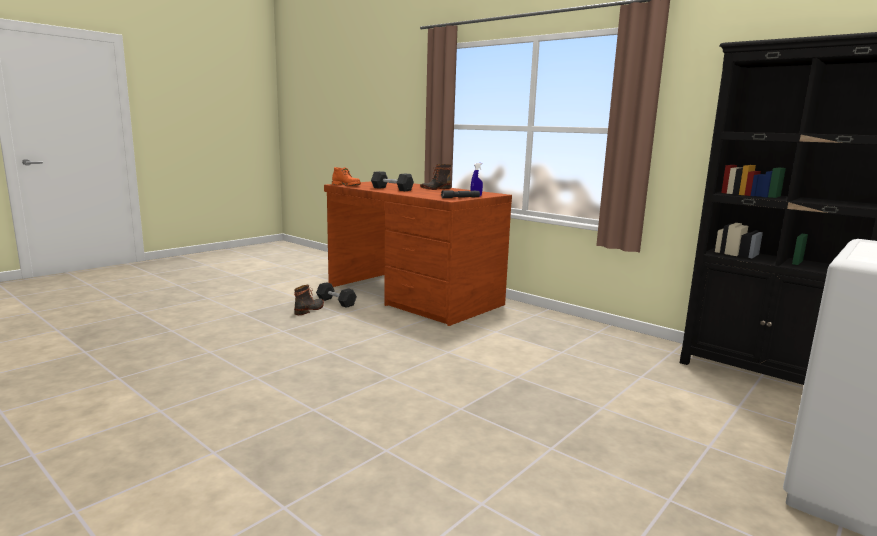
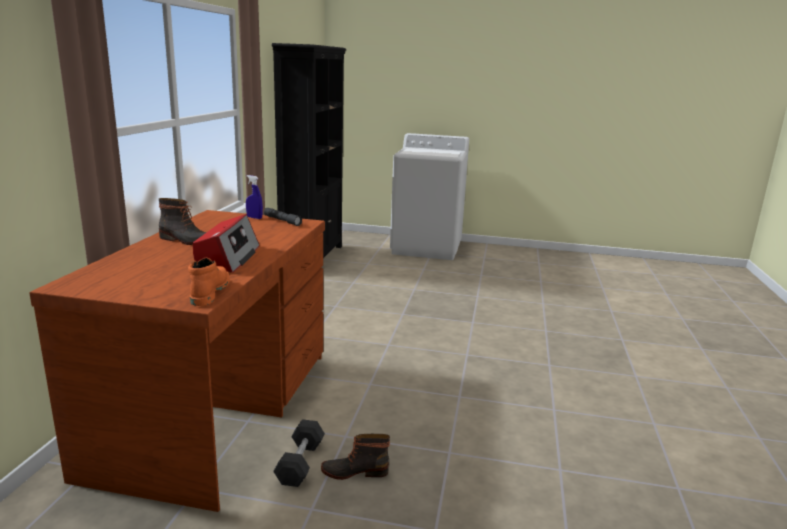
camera: 120 degrees left, 5 degrees up
black dumbbell [371,171,414,191] -> radio [193,214,260,273]

